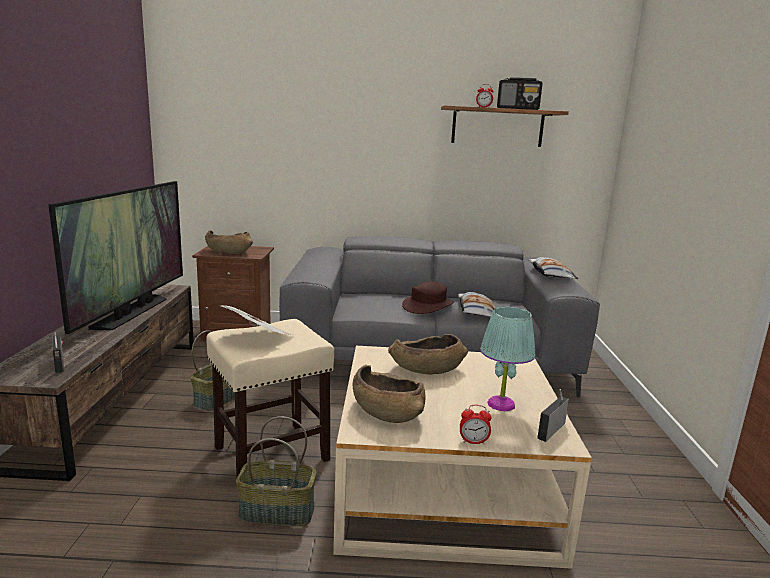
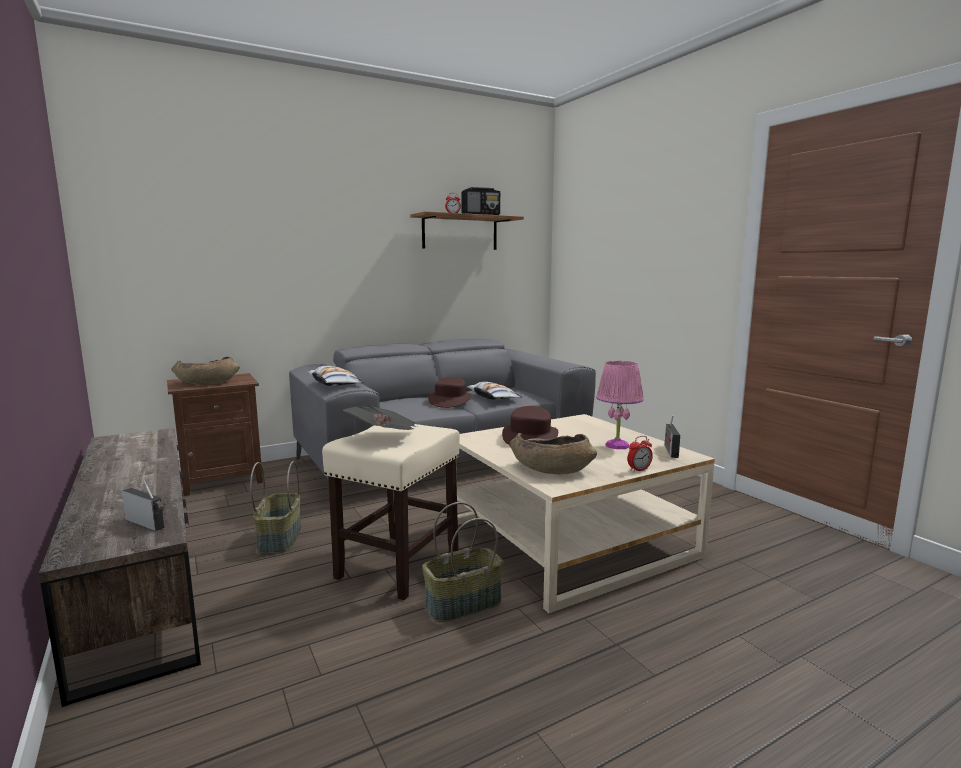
camera: 30 degrees left, 5 degrees down
television [48,181,183,334] -> none
brown bowl [388,334,468,374] -> brown hat [502,406,558,445]
turquoise table lamp [480,307,536,411] -> pink table lamp [596,361,644,449]
pillow [529,257,578,279] -> pillow moved to [308,366,365,386]

